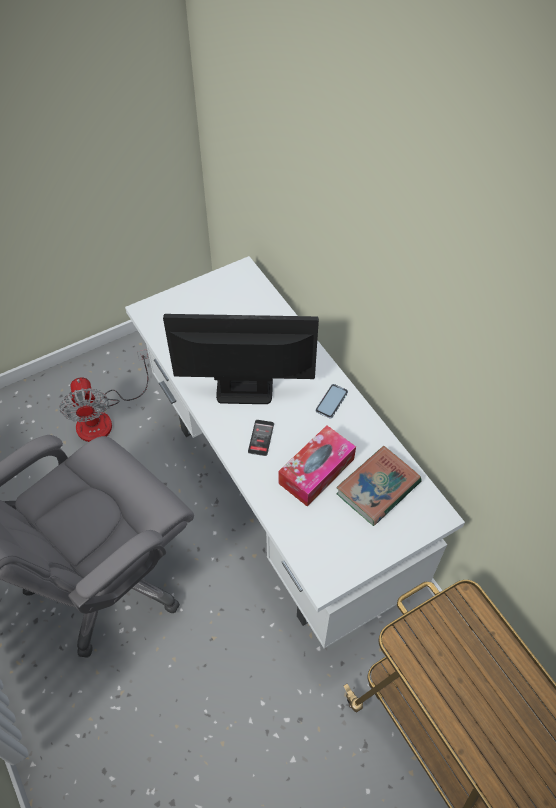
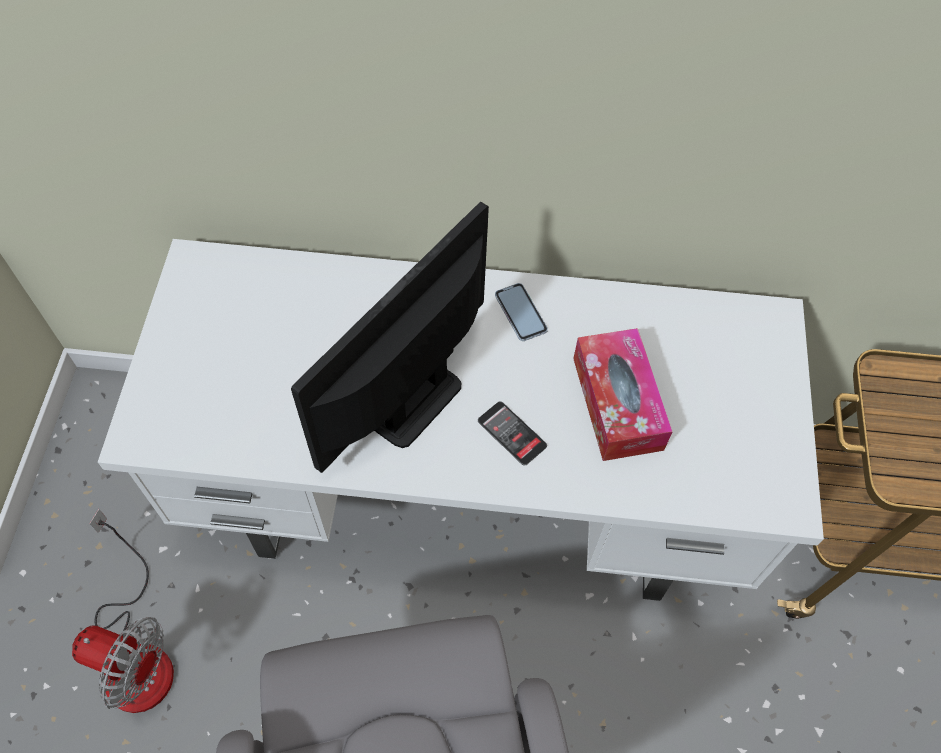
camera: 55 degrees left, 5 degrees up
book [336,446,422,526] -> none

